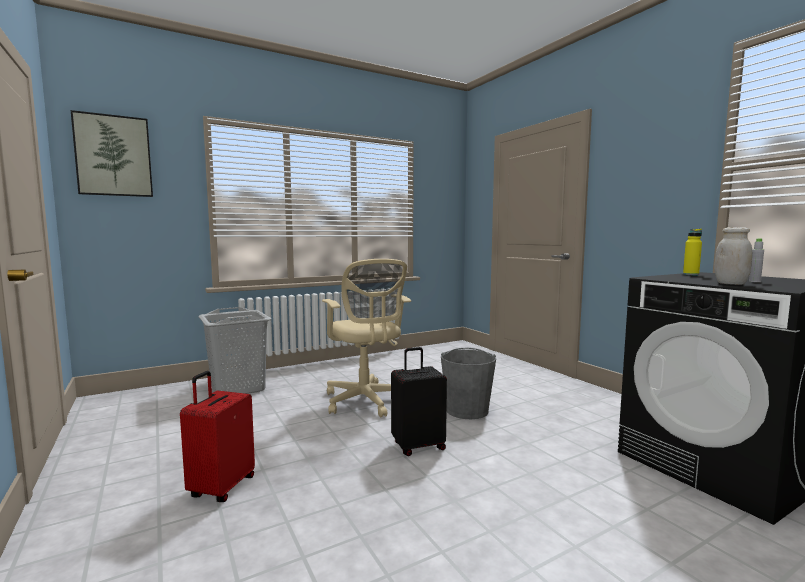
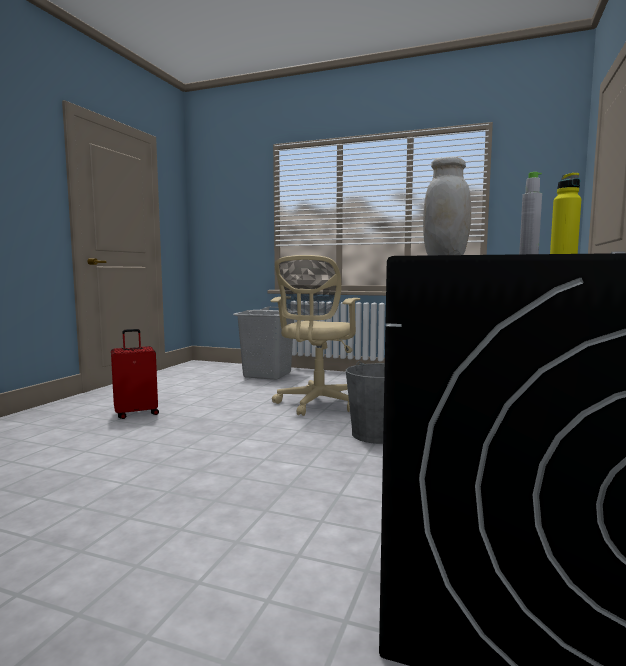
camera: 50 degrees right, 0 degrees up
picture [71,110,153,197] -> none
black suitcase [391,347,447,456] -> none

